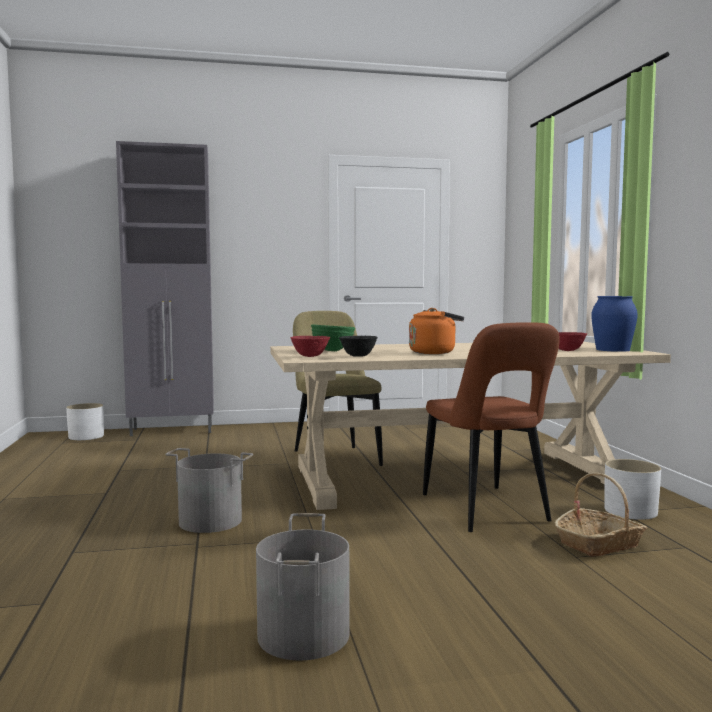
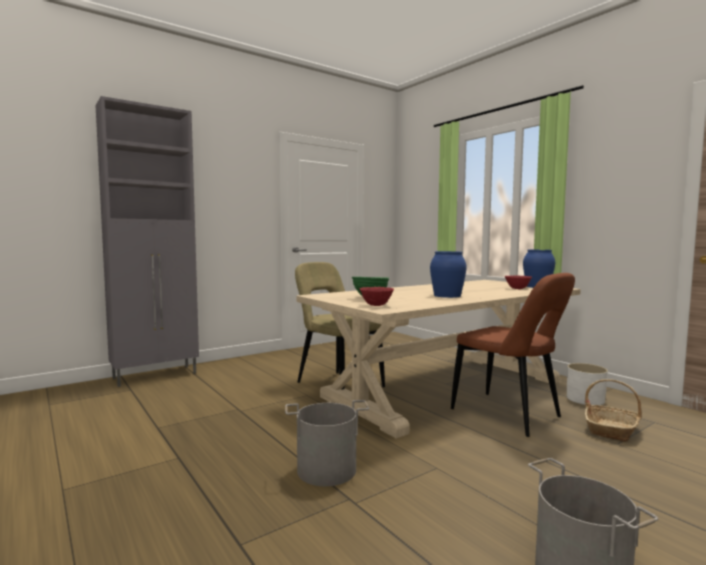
camera: 25 degrees left, 0 degrees up
white planter [66,403,104,440] -> none
black bowl [339,336,378,357] -> none
orange kettle [409,308,464,354] -> blue vase [430,251,467,298]

